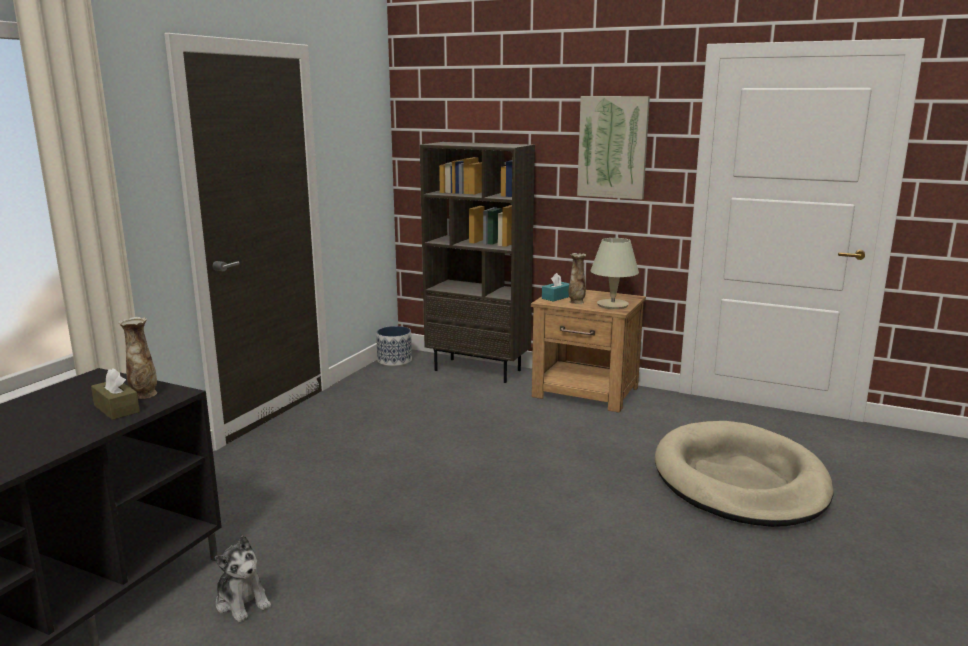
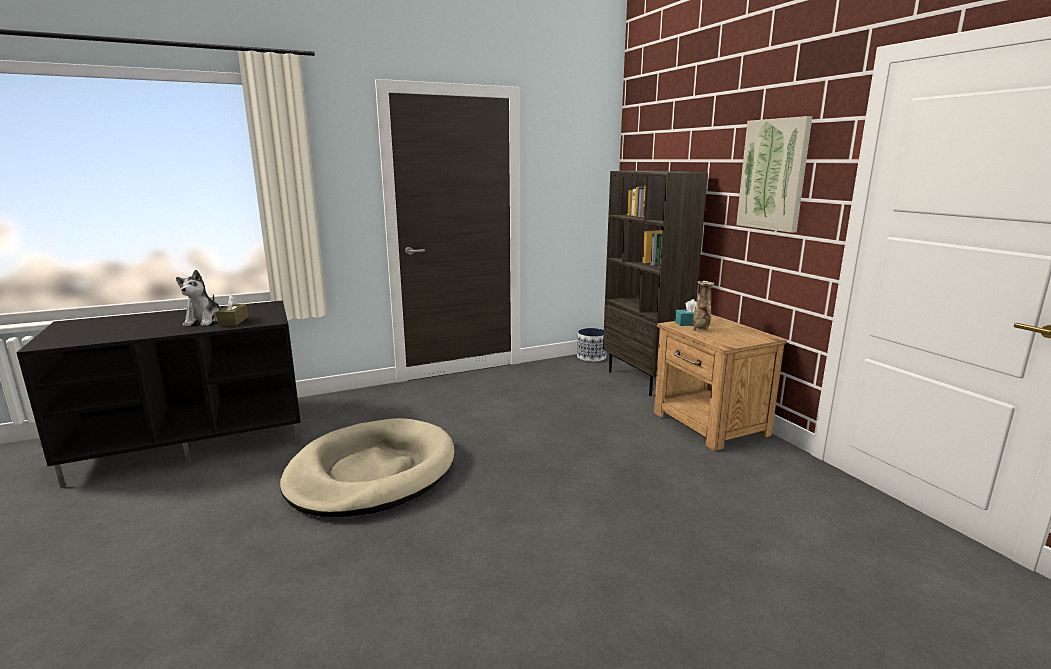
camera: 40 degrees right, 0 degrees up
vase [118,317,157,399] -> none
plush toy [215,535,271,622] -> plush toy moved to [176,270,220,326]
beige table lamp [590,238,639,309] -> none
beige dog bed [655,421,833,527] -> beige dog bed moved to [280,418,454,517]

